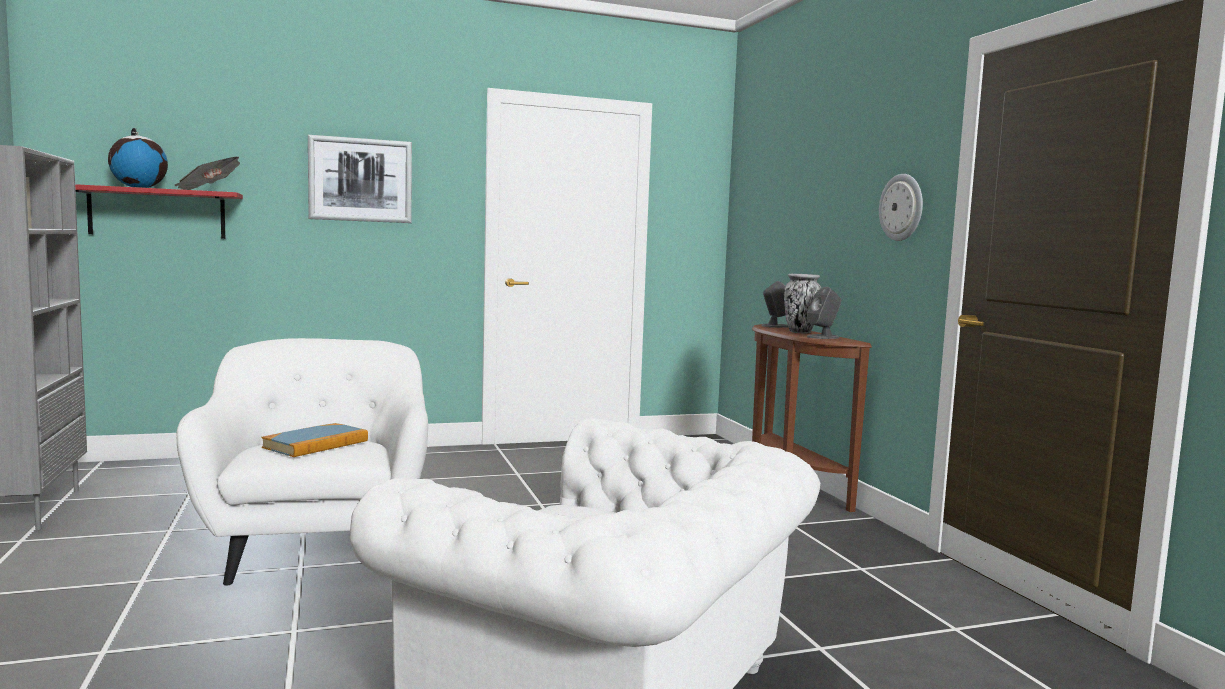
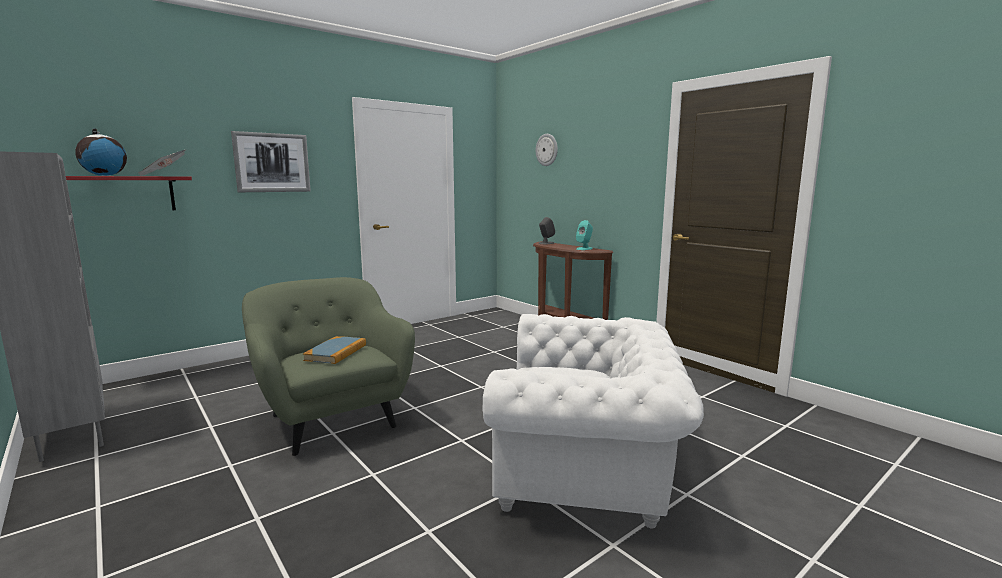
camera: 20 degrees left, 5 degrees up
white armchair [177,338,428,585] -> green armchair [242,277,415,456]
vase [784,274,821,333] -> none
grey speaker [807,287,841,339] -> turquoise speaker [576,220,593,250]
wall clock [879,174,923,241] -> wall clock moved to [536,134,558,166]

